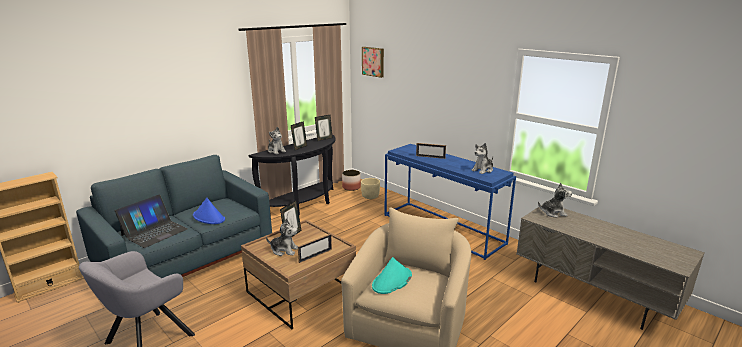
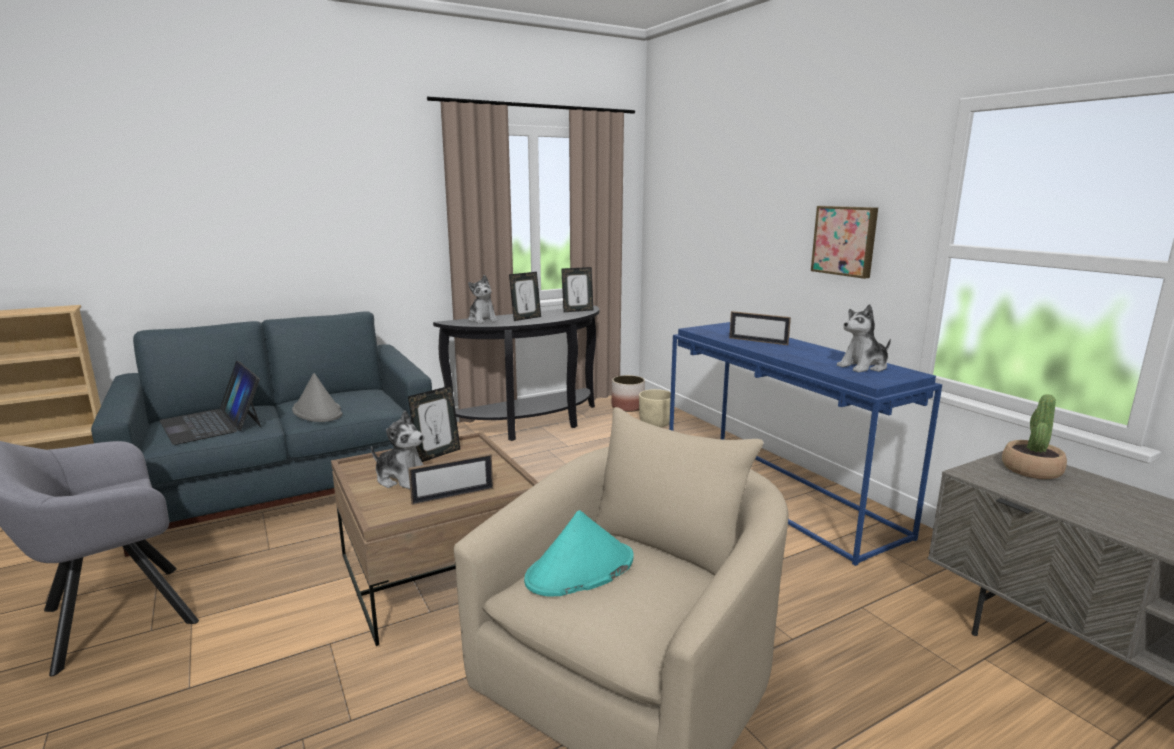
camera: 15 degrees right, 5 degrees down
laptop [115,194,188,248] -> laptop turned 90 degrees clockwise [159,361,261,445]
blue hat [193,198,225,224] -> grey hat [292,373,343,422]
picture [362,47,384,78] -> picture moved to [811,206,878,279]
plush toy [538,183,572,218] -> potted plant [1002,394,1067,479]

